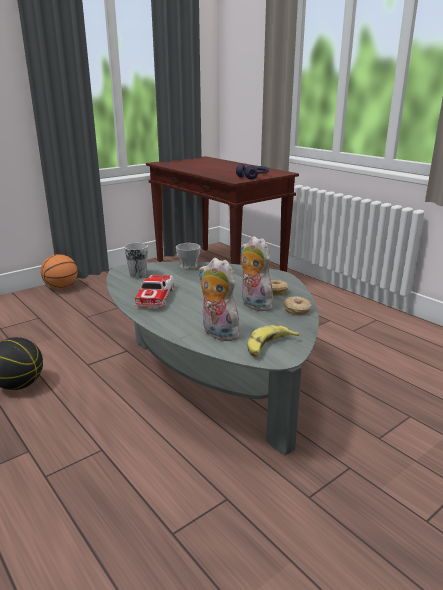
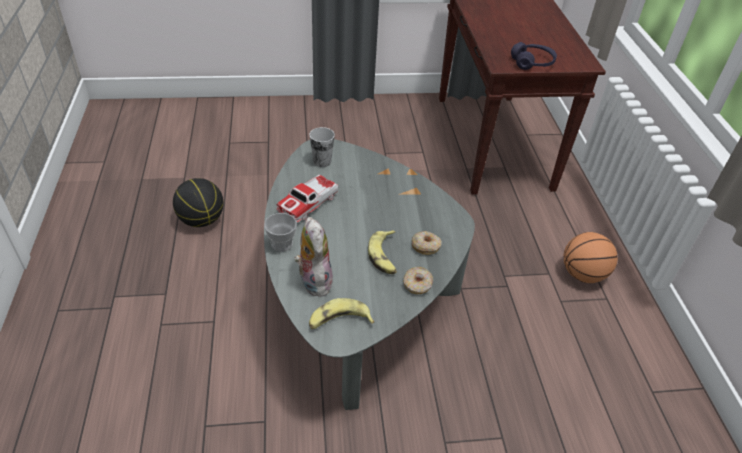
camera: 30 degrees right, 20 degrees up
basketball [40,254,78,289] -> basketball moved to [563,232,618,283]
cup [176,243,201,270] -> cup moved to [264,213,297,252]
plush toy [240,236,274,311] -> banana [368,230,397,274]

